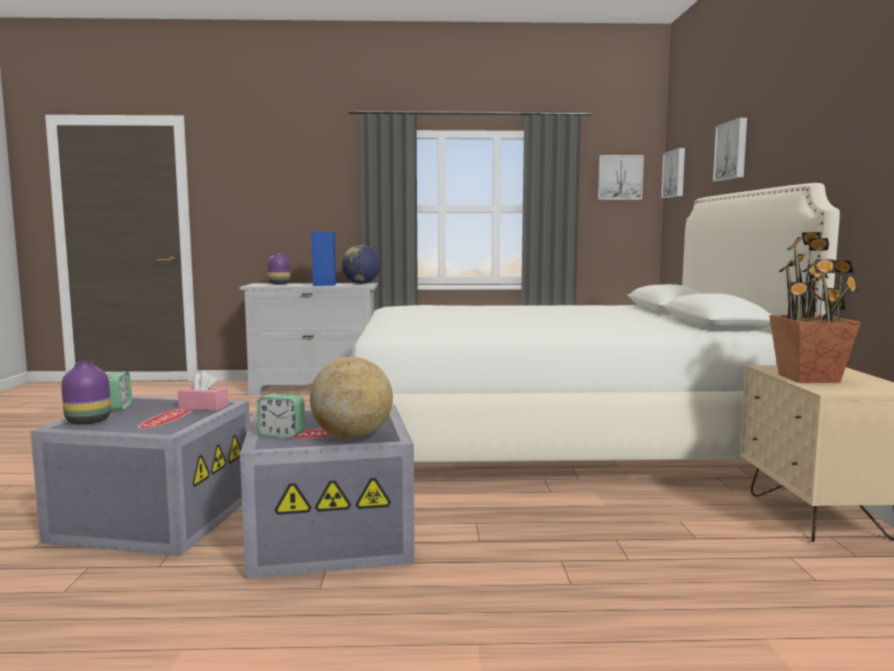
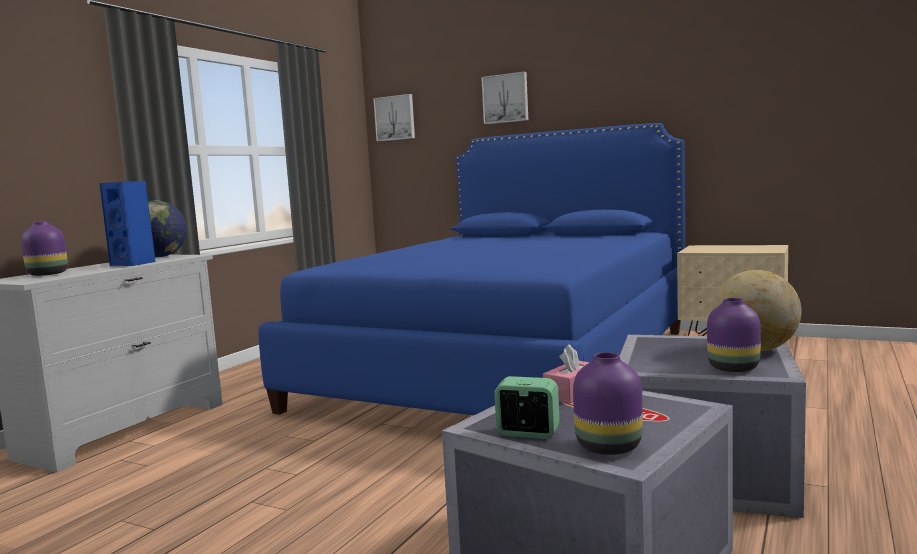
camera: 60 degrees left, 0 degrees up
alarm clock [257,394,305,438] -> purple vase [707,298,761,372]
white bed [351,183,840,463] -> blue bed [259,123,685,415]
picture [598,155,644,200] -> none
potted plant [769,232,861,383] -> none

